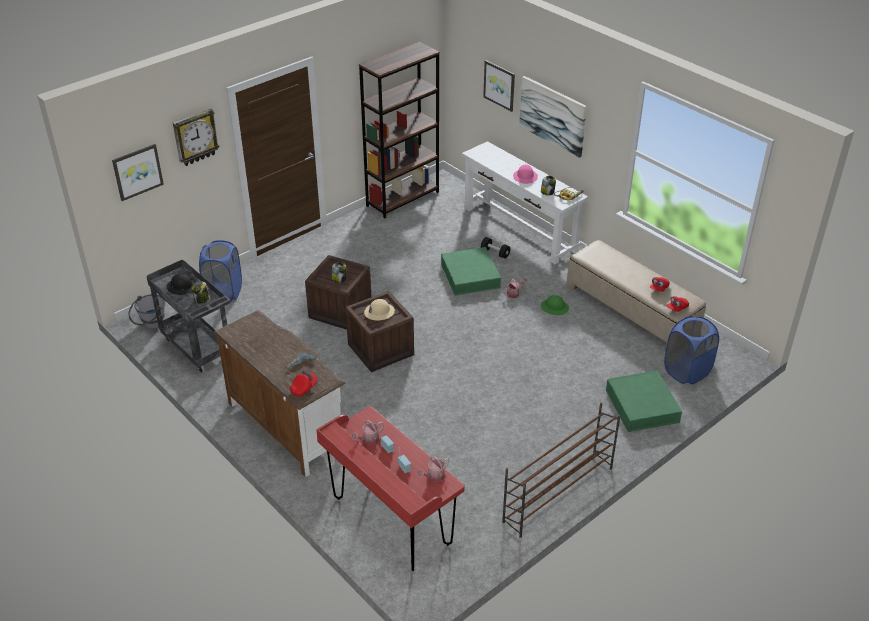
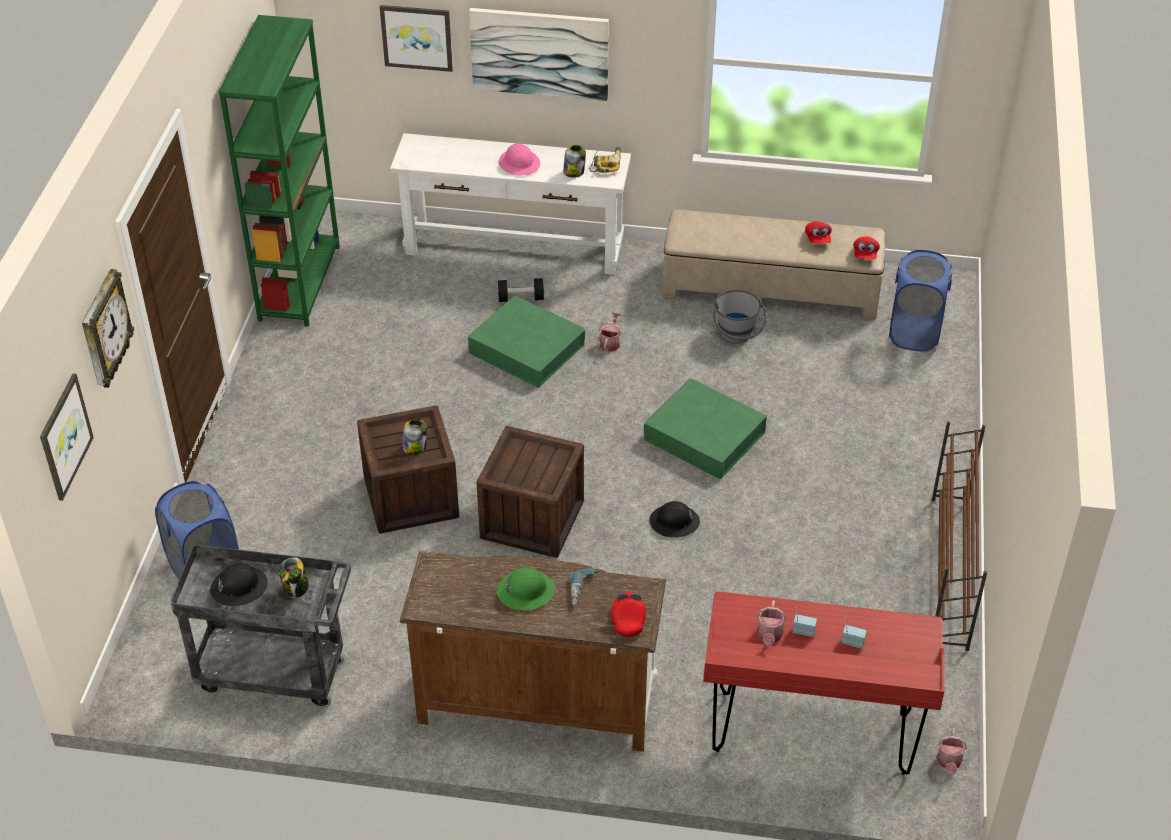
camera: 40 degrees left, 5 degrees up
grey bucket [129,294,165,329] -> grey bucket moved to [713,289,767,344]
brown bookcase [359,42,440,218] -> green bookcase [218,15,340,326]
beige hard hat [364,299,395,321] -> none
watering can [417,456,450,482] -> watering can moved to [936,728,967,775]
green hard hat [541,295,569,315] -> green hard hat moved to [496,567,555,610]
green storage box [606,370,682,432] -> green storage box moved to [644,379,767,479]
none -> black hard hat [649,501,700,538]

